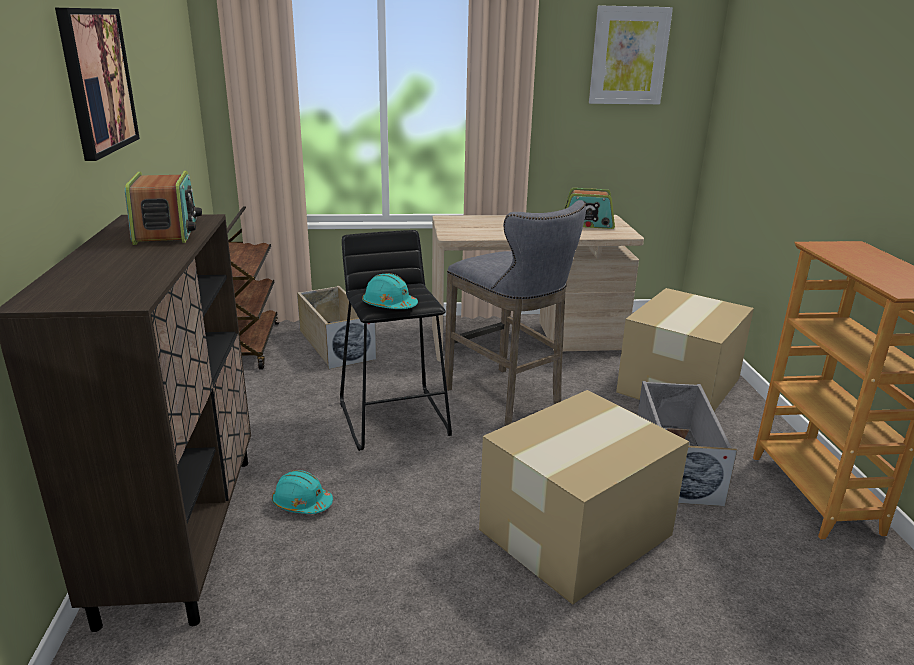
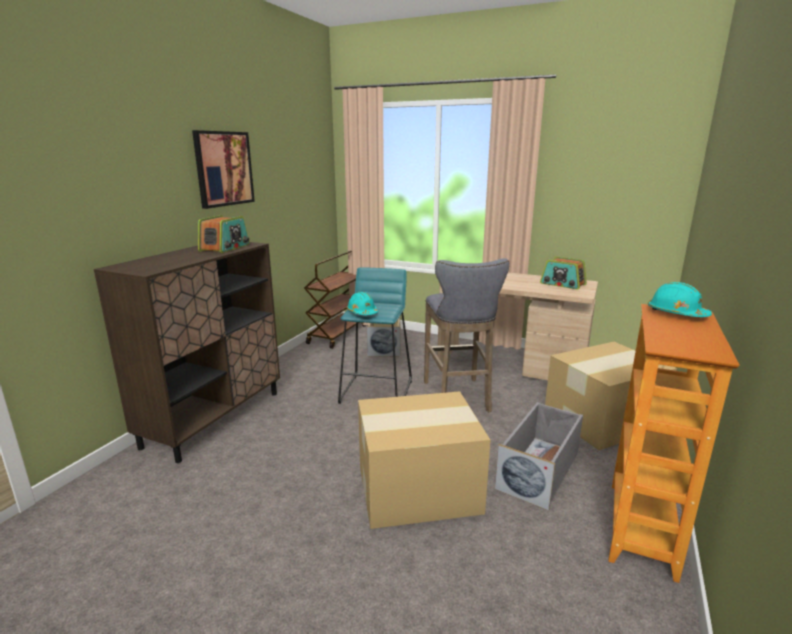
camera: 30 degrees right, 5 degrees down
turquoise hard hat [272,470,333,514] -> turquoise hard hat moved to [648,282,712,317]
black stool [340,230,452,451] -> turquoise stool [338,267,412,404]
picture [589,5,673,104] -> none

